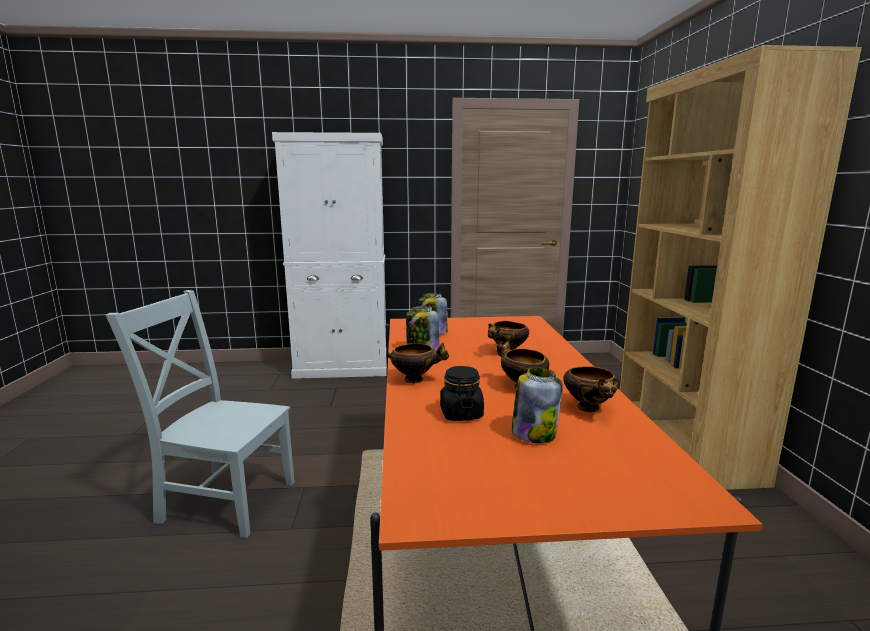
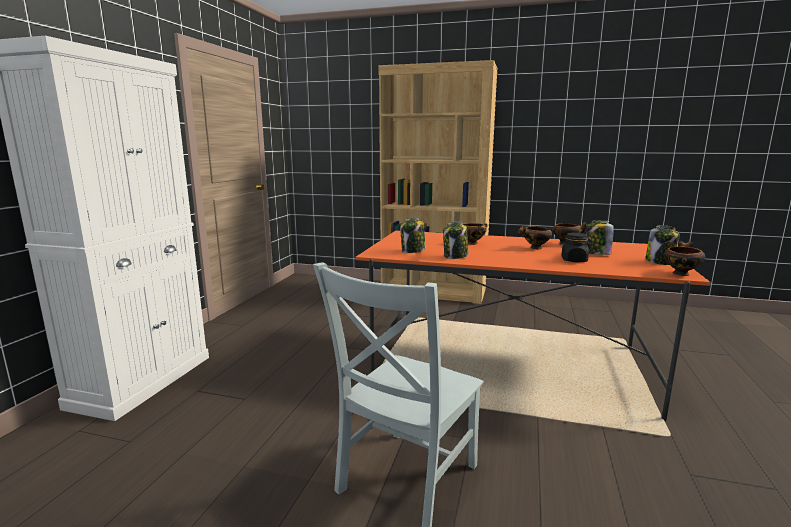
camera: 70 degrees left, 0 degrees up
bowl [386,343,449,383] -> bowl moved to [664,241,706,276]
none -> jar [646,225,680,265]

